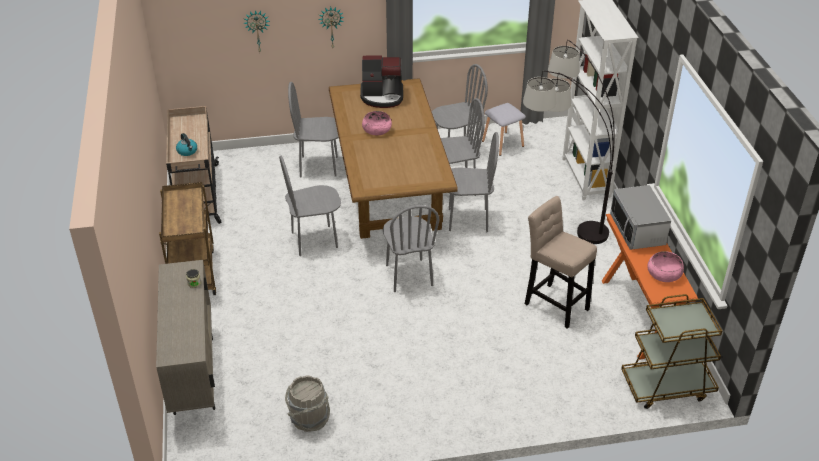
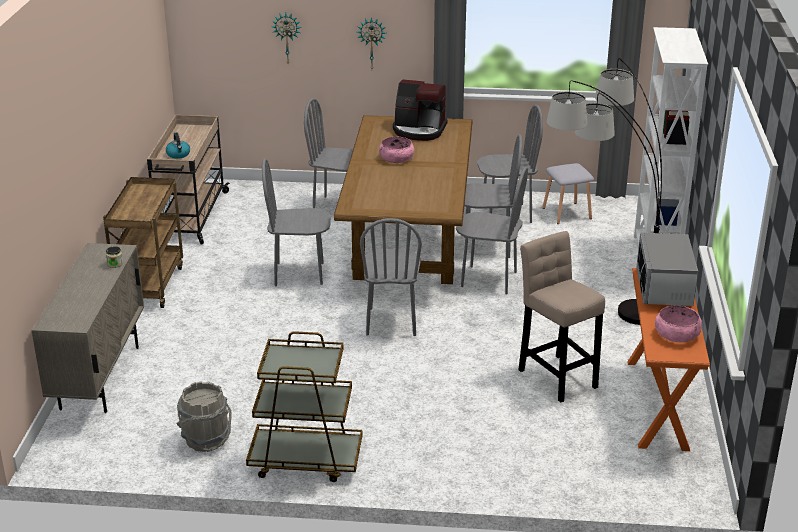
camera: 15 degrees right, 10 degrees down
brown cart [621,294,722,409] -> brown cart moved to [246,331,362,482]

